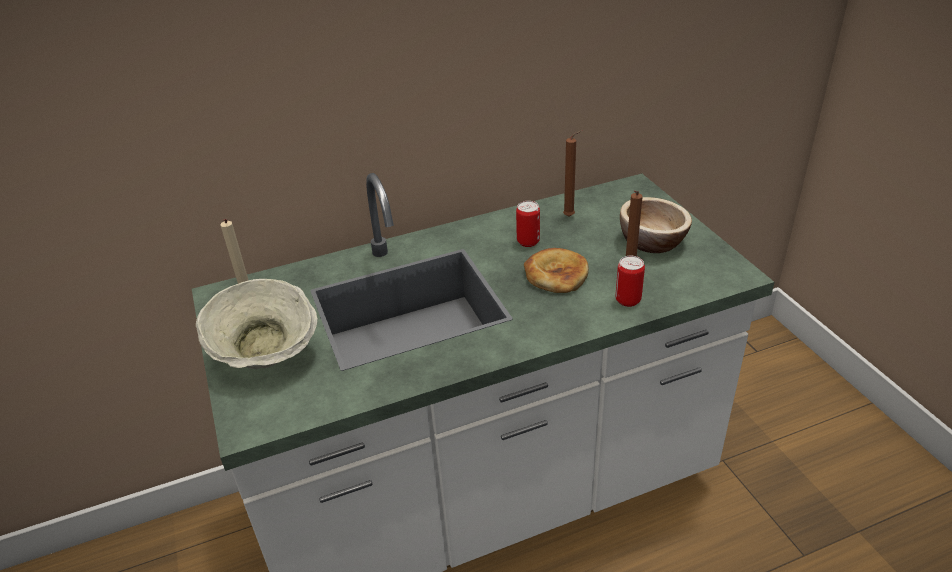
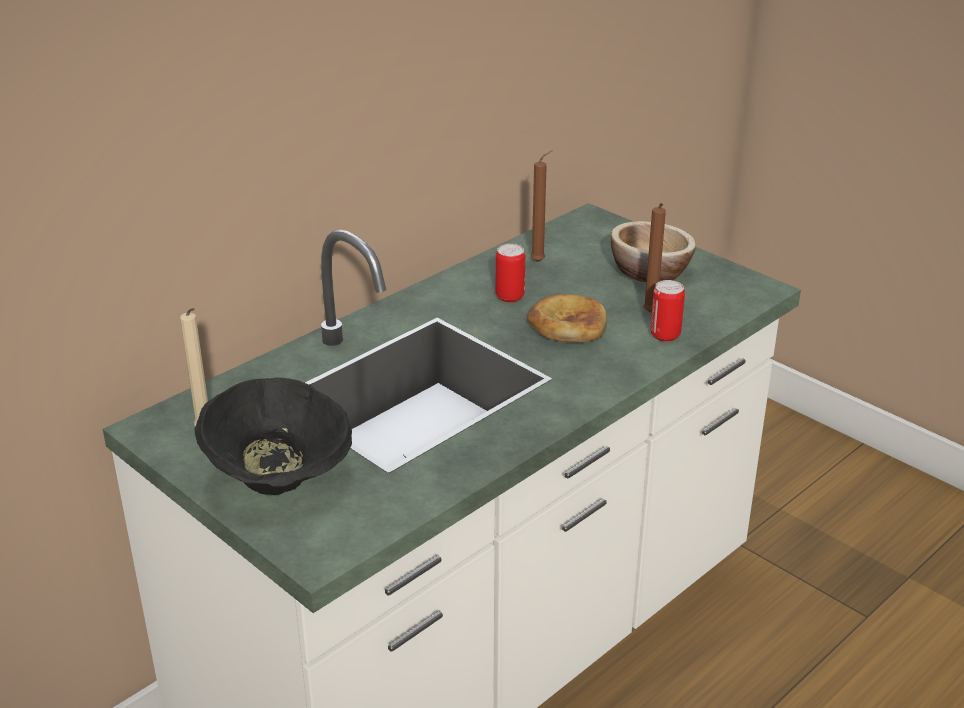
camera: 25 degrees left, 5 degrees down
beige bowl [196,279,318,369] -> black bowl [194,377,352,495]

